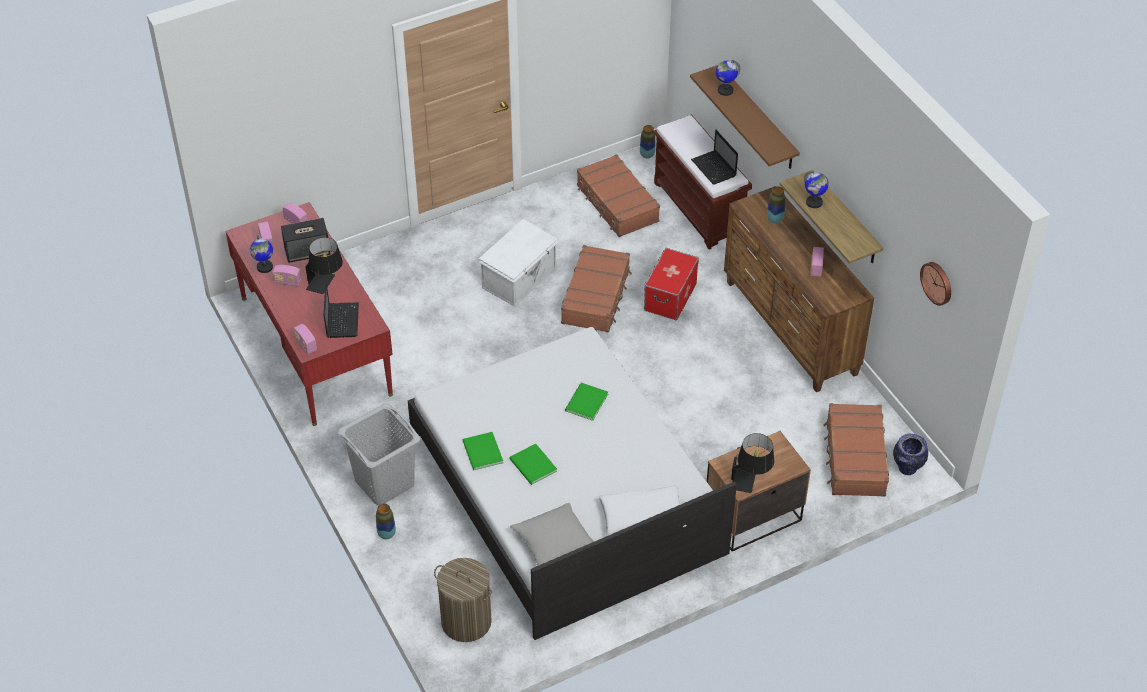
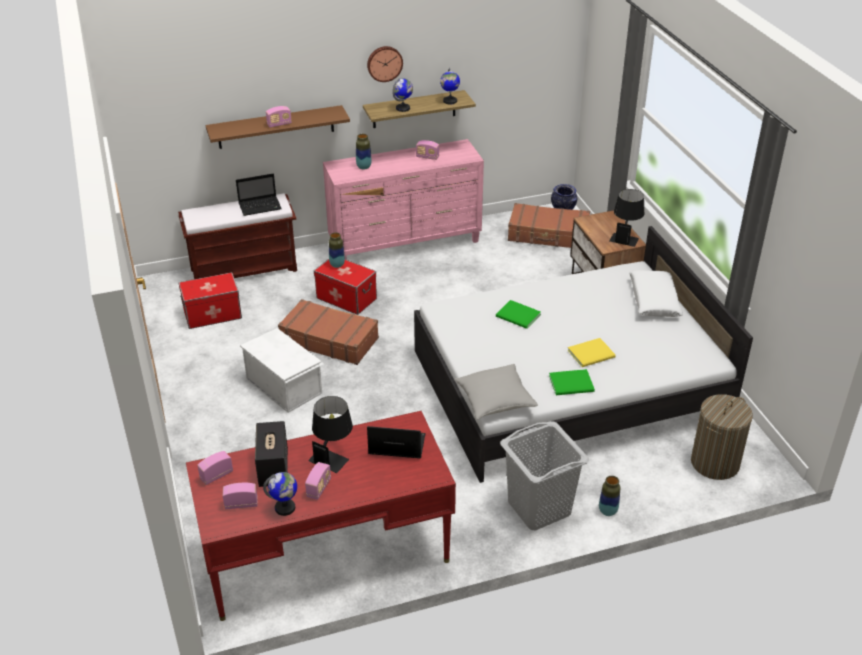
camera: 80 degrees left, 10 degrees down
radio [293,324,317,354] -> radio moved to [266,106,292,128]
green book [509,443,557,485] -> yellow book [568,338,616,367]
grey pillow [510,503,594,566] -> grey pillow moved to [455,364,538,420]
brown suitcase [577,154,660,237] -> storage box [179,272,242,329]
vase [640,125,656,159] -> vase moved to [329,232,345,268]
globe [716,60,741,96] -> globe moved to [440,68,460,104]
brown dresser [724,186,874,392] -> pink dresser [323,139,484,259]
wall clock [920,262,951,306] -> wall clock moved to [367,46,403,82]

